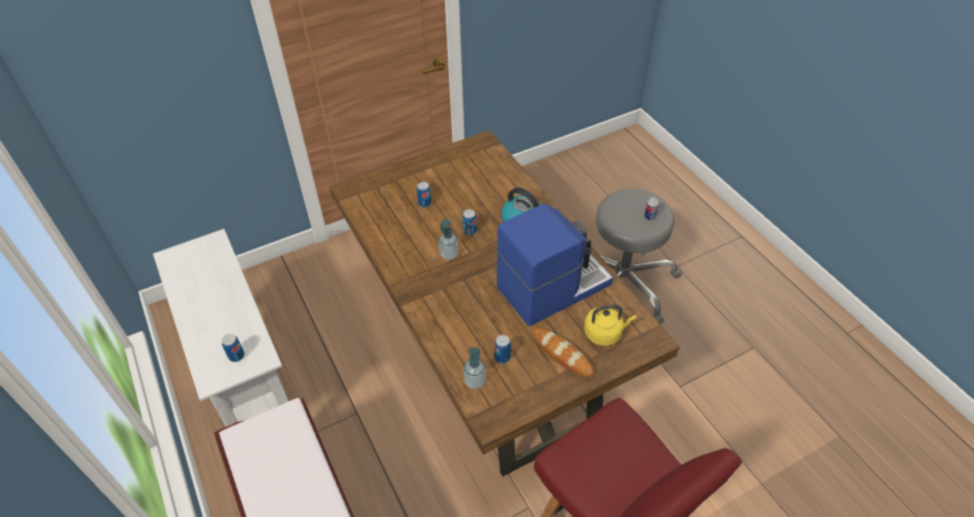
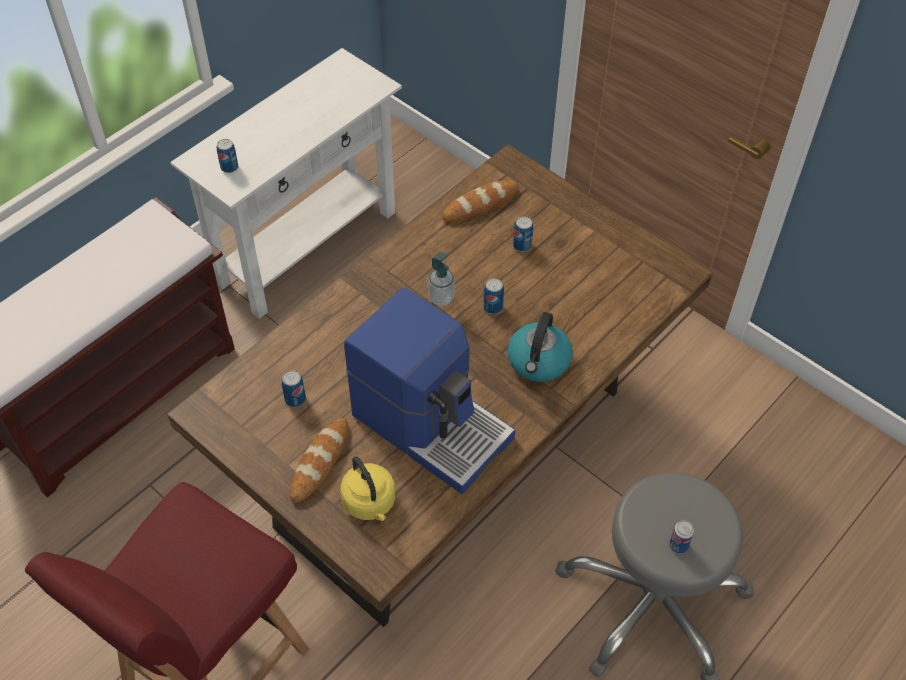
camera: 70 degrees right, 5 degrees up
soap dispenser [463,347,486,389] -> none
none -> bread [442,180,519,222]

